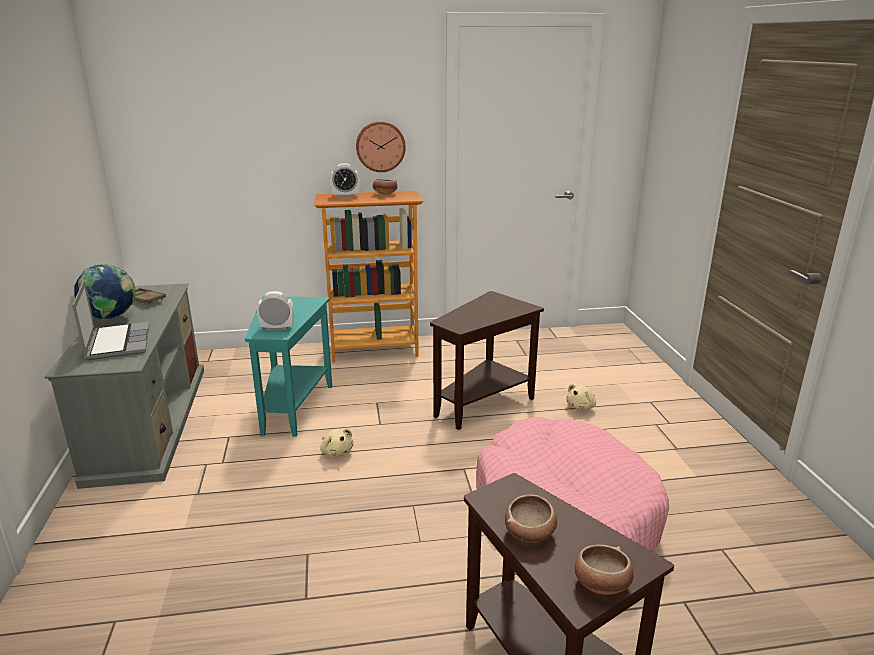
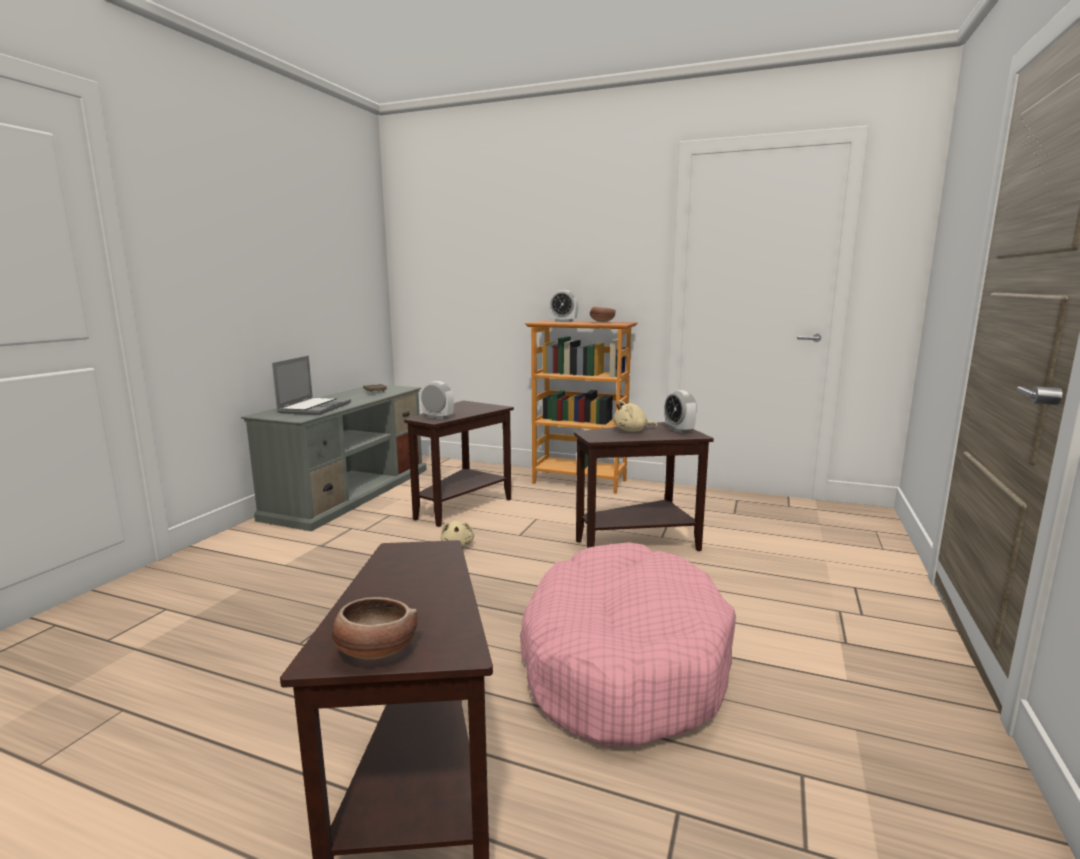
camera: 30 degrees right, 10 degrees down
globe [73,264,136,320] -> none
turquoise side table [245,296,332,437] -> brown side table [404,401,514,527]
wall clock [356,121,406,172] -> none
bowl [505,494,557,543] -> none
beige plush toy [566,384,596,410] -> beige plush toy moved to [614,400,657,432]
none -> alarm clock [664,390,697,433]

